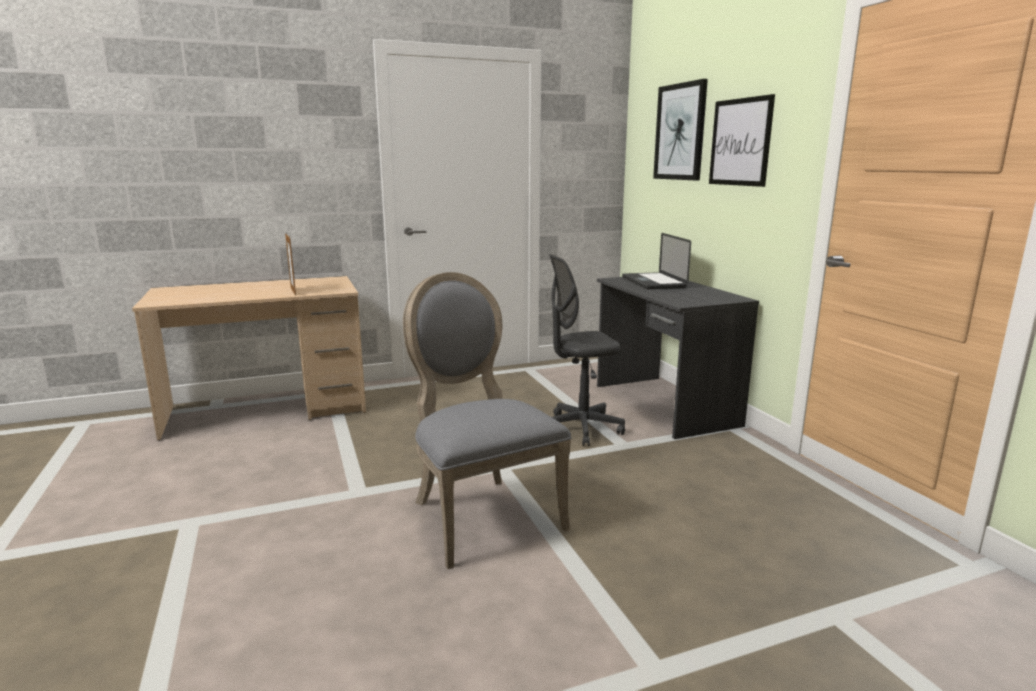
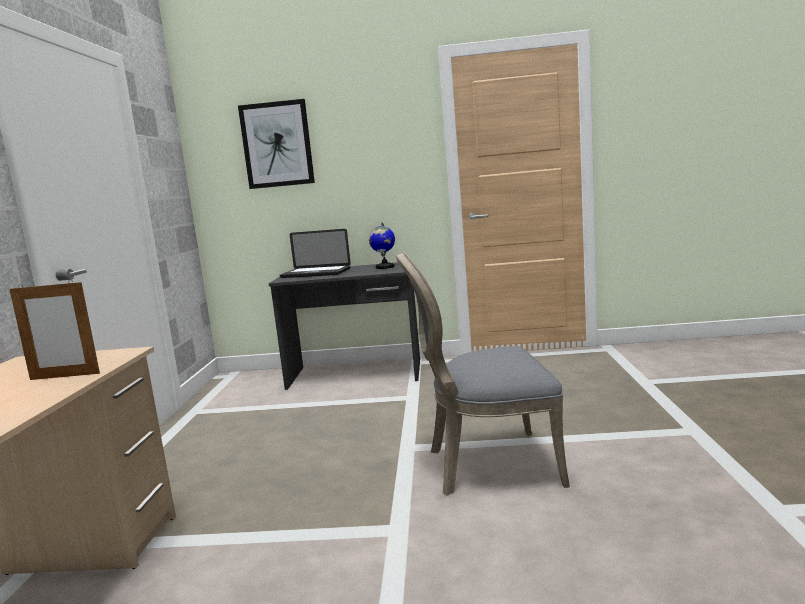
camera: 65 degrees left, 5 degrees down
grey office chair [549,254,625,446] -> none
picture [709,94,775,187] -> none
none -> globe [369,222,395,269]

